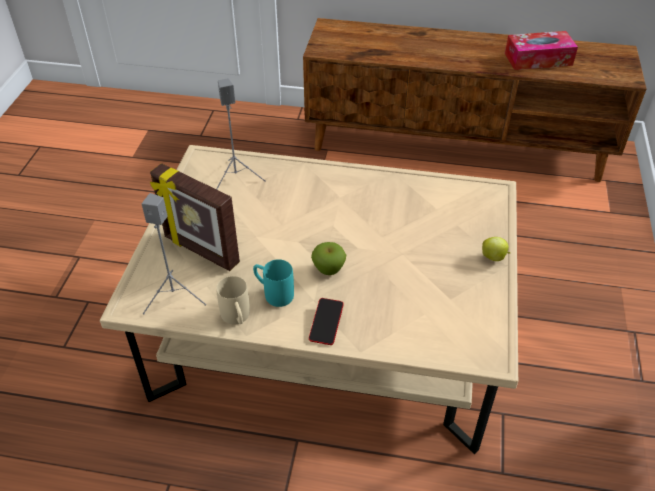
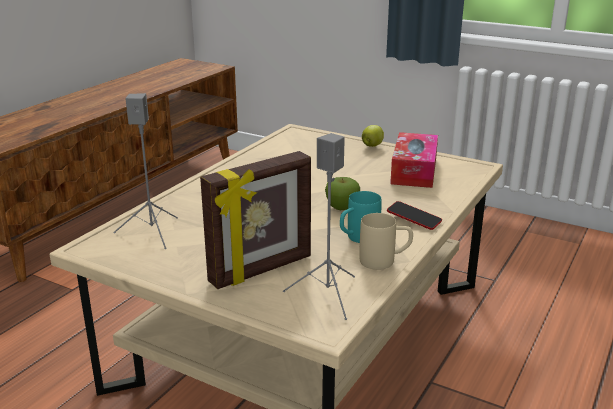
camera: 70 degrees left, 20 degrees down
tissue box [505,31,578,70] -> tissue box moved to [390,132,438,188]

